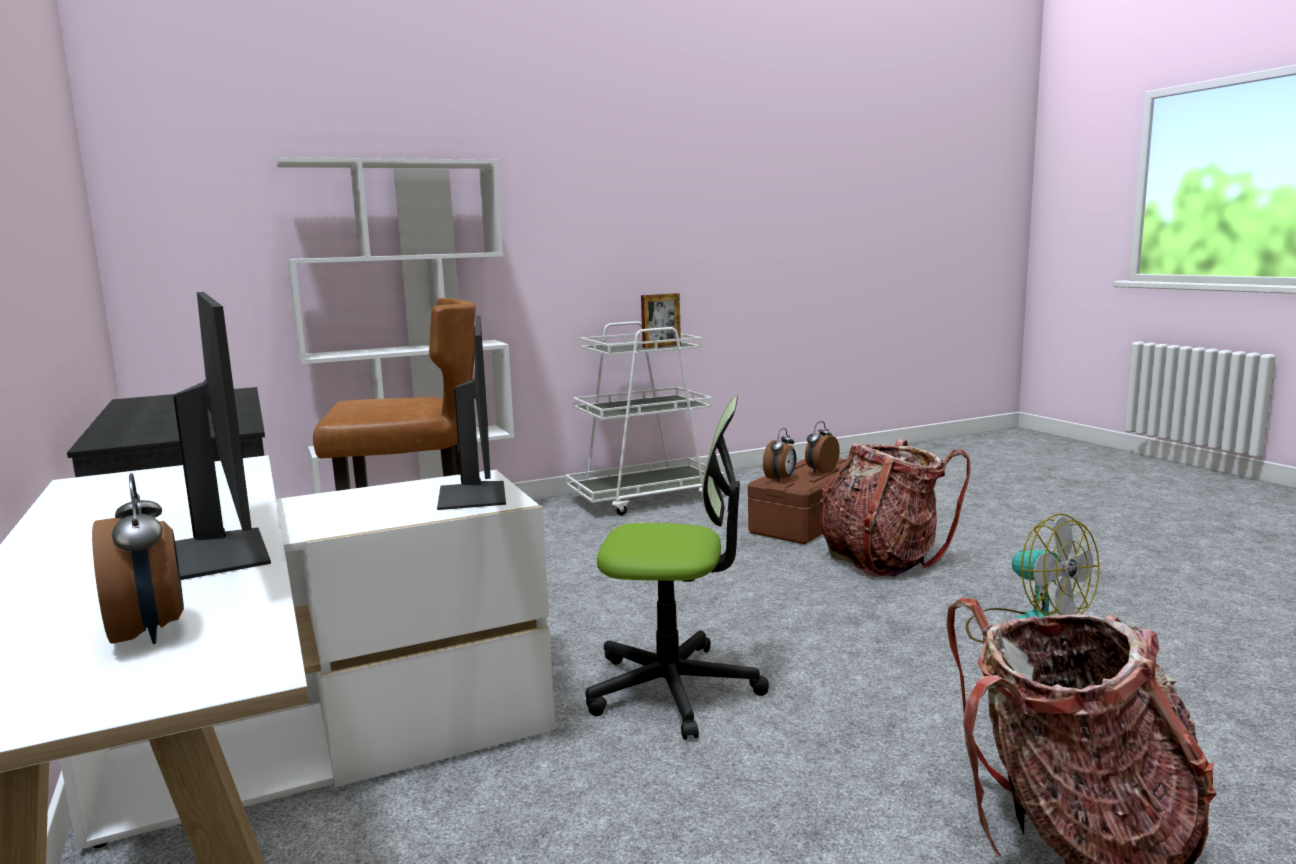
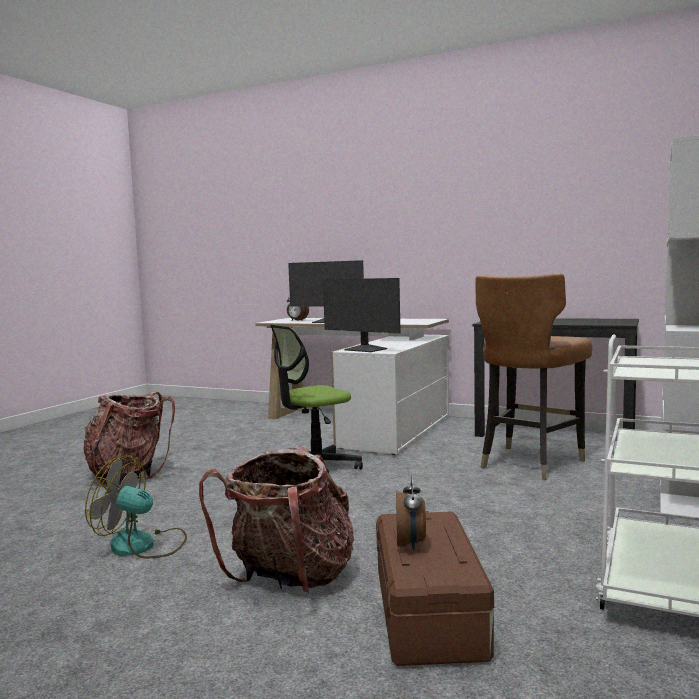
camera: 140 degrees right, 5 degrees down
picture frame [641,293,681,348] -> none
alarm clock [763,428,796,482] -> none

